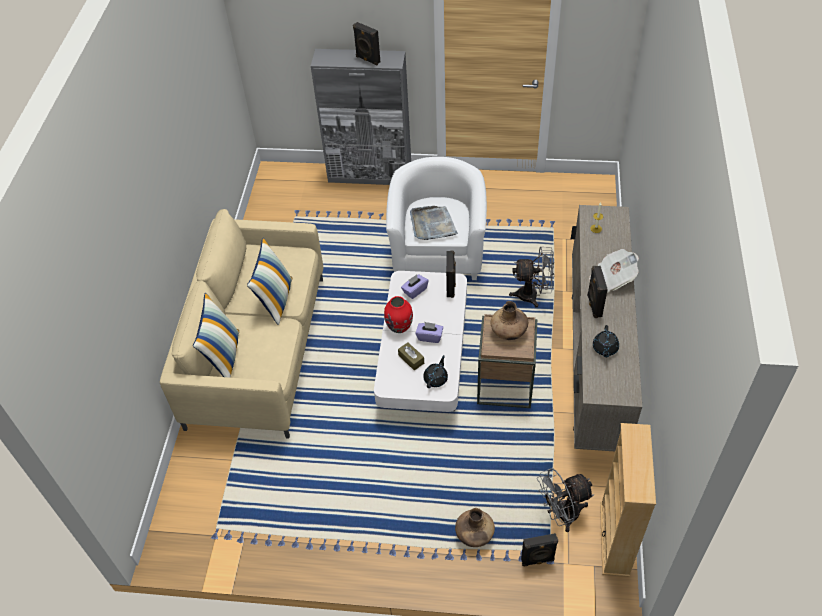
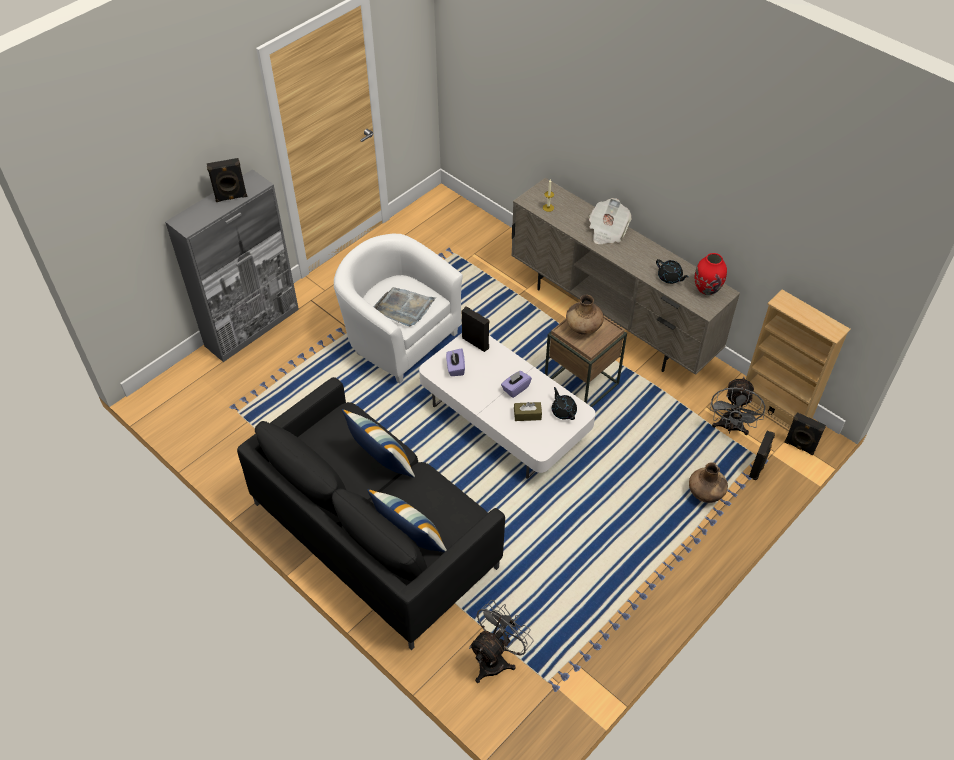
camera: 55 degrees left, 0 degrees up
beige sofa [160,209,323,439] -> black sofa [237,377,505,650]
red vase [384,296,413,333] -> red vase moved to [695,253,727,295]
grey fan [509,247,554,308] -> grey fan moved to [469,600,534,683]
black speaker [587,266,608,318] -> black speaker moved to [784,412,826,455]

